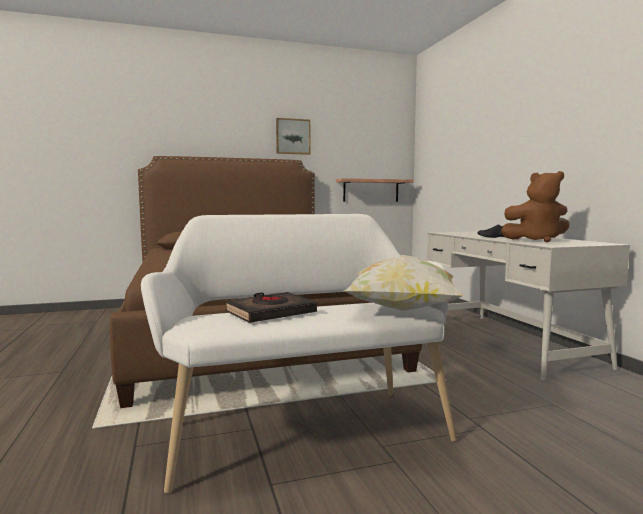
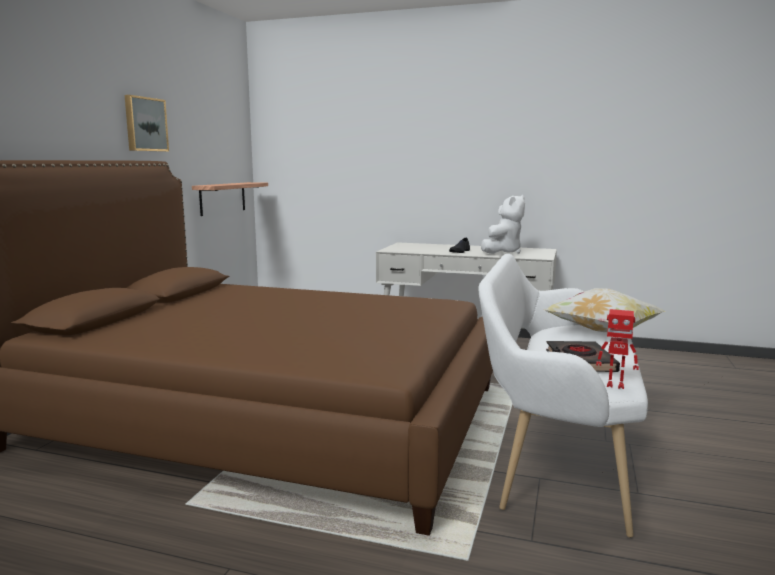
camera: 55 degrees left, 5 degrees up
brown plush toy [501,171,570,242] -> white plush toy [481,195,525,254]
none -> toy robot [596,309,639,389]

